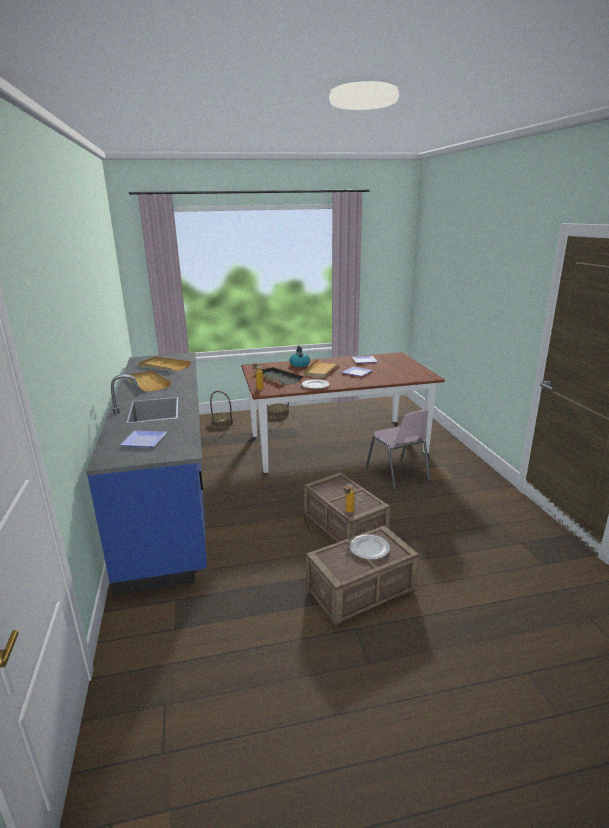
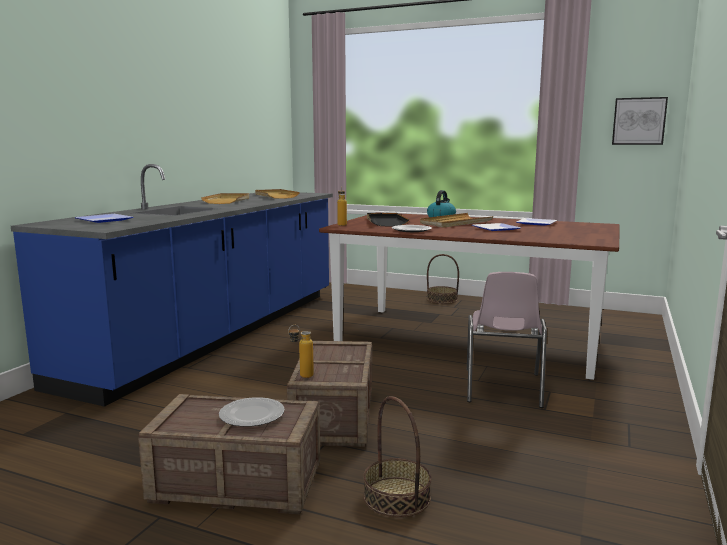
camera: 35 degrees right, 10 degrees down
basket [210,391,234,429] -> basket moved to [363,396,432,517]
none -> picture [612,97,668,145]

